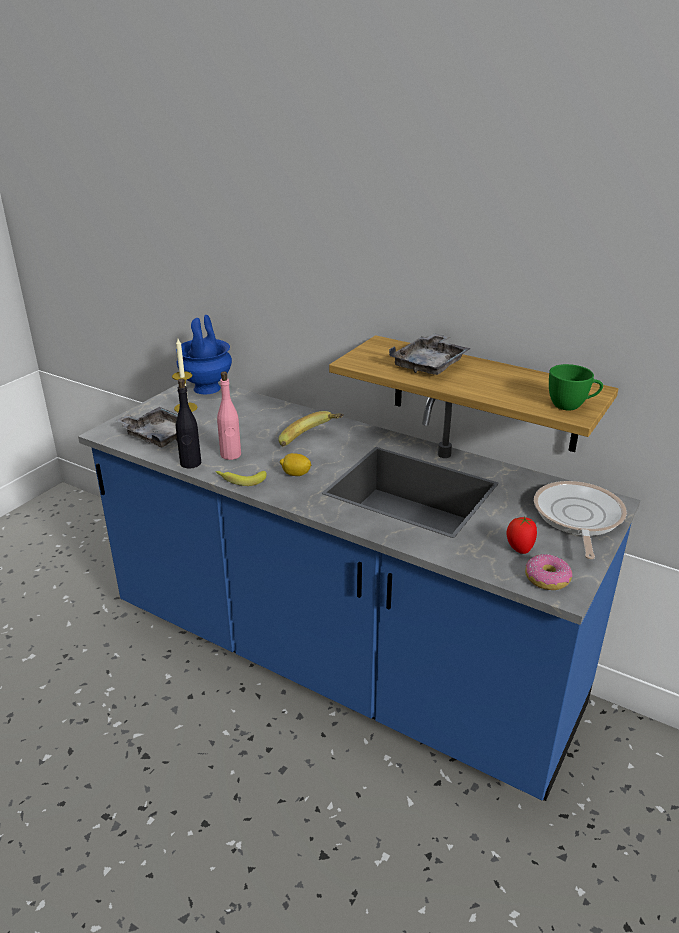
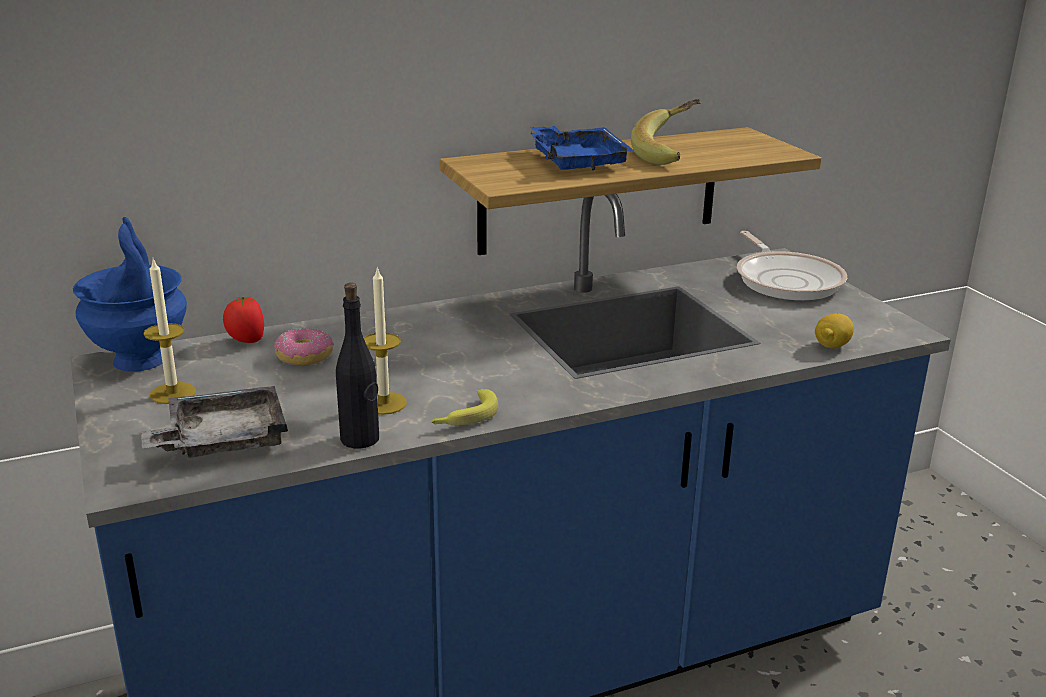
camera: 55 degrees left, 5 degrees down
pink bottle [217,371,241,460] -> candle [364,266,407,415]
banana [278,411,344,447] -> banana moved to [631,99,701,165]
lemon [280,453,311,476] -> lemon moved to [815,313,854,348]
grey tray [389,333,471,375] -> blue tray [530,126,634,171]
tomato [507,516,537,554] -> tomato moved to [223,297,264,343]
donut [525,554,572,590] -> donut moved to [274,328,334,365]
frying pan [534,481,627,559] -> frying pan turned 150 degrees counterclockwise [737,231,847,301]
green cup [549,364,603,410] -> none

